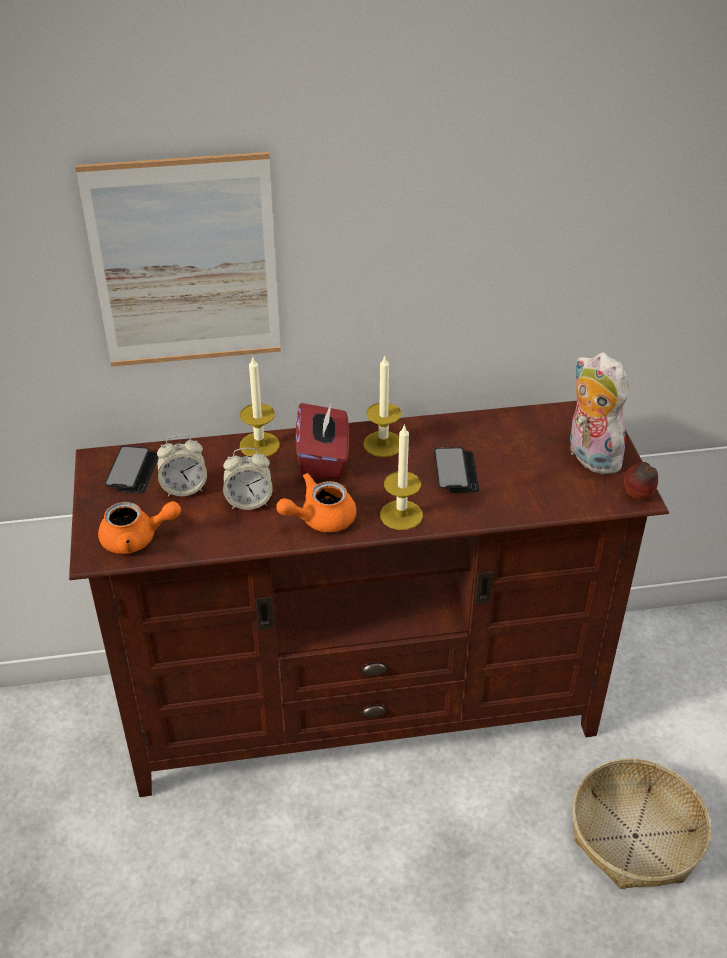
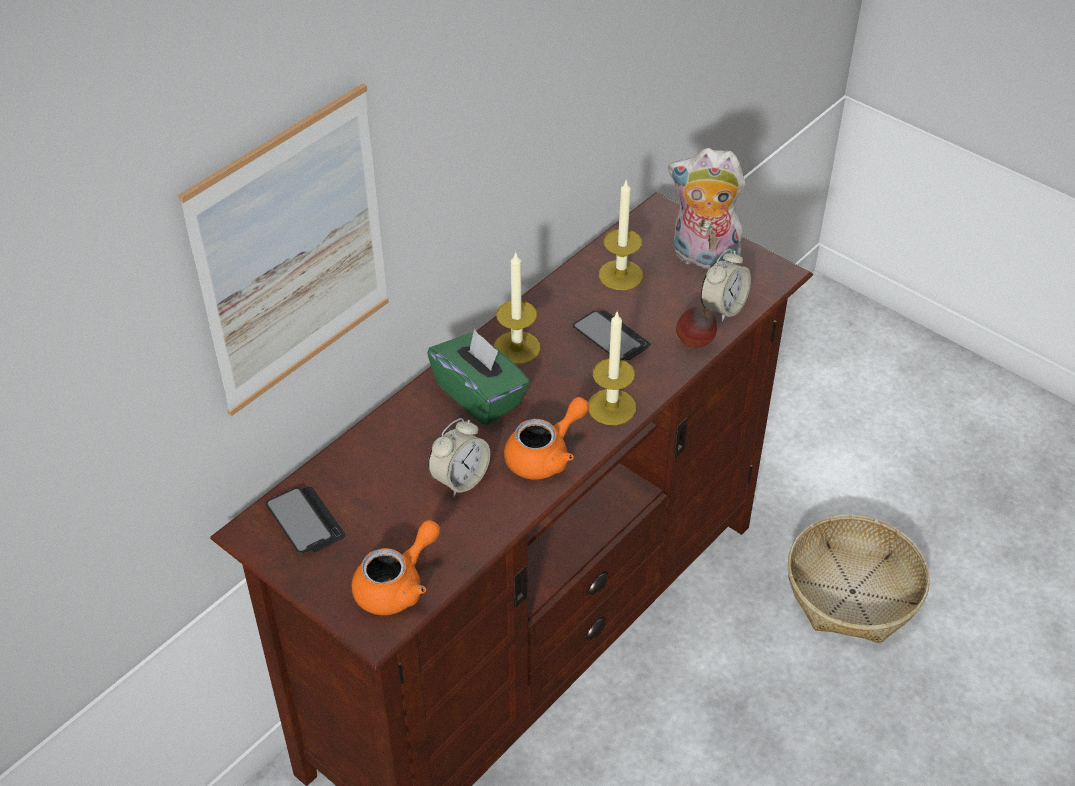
camera: 40 degrees left, 5 degrees up
alarm clock [157,435,207,497] -> alarm clock moved to [701,249,751,322]
candle [240,356,280,457] -> candle moved to [599,180,643,290]
orange teapot [276,473,357,533] -> orange teapot turned 150 degrees counterclockwise [504,397,589,480]
red tissue box [296,402,349,479] -> green tissue box [427,328,530,426]
apple [624,462,658,500] -> apple moved to [676,307,717,348]

